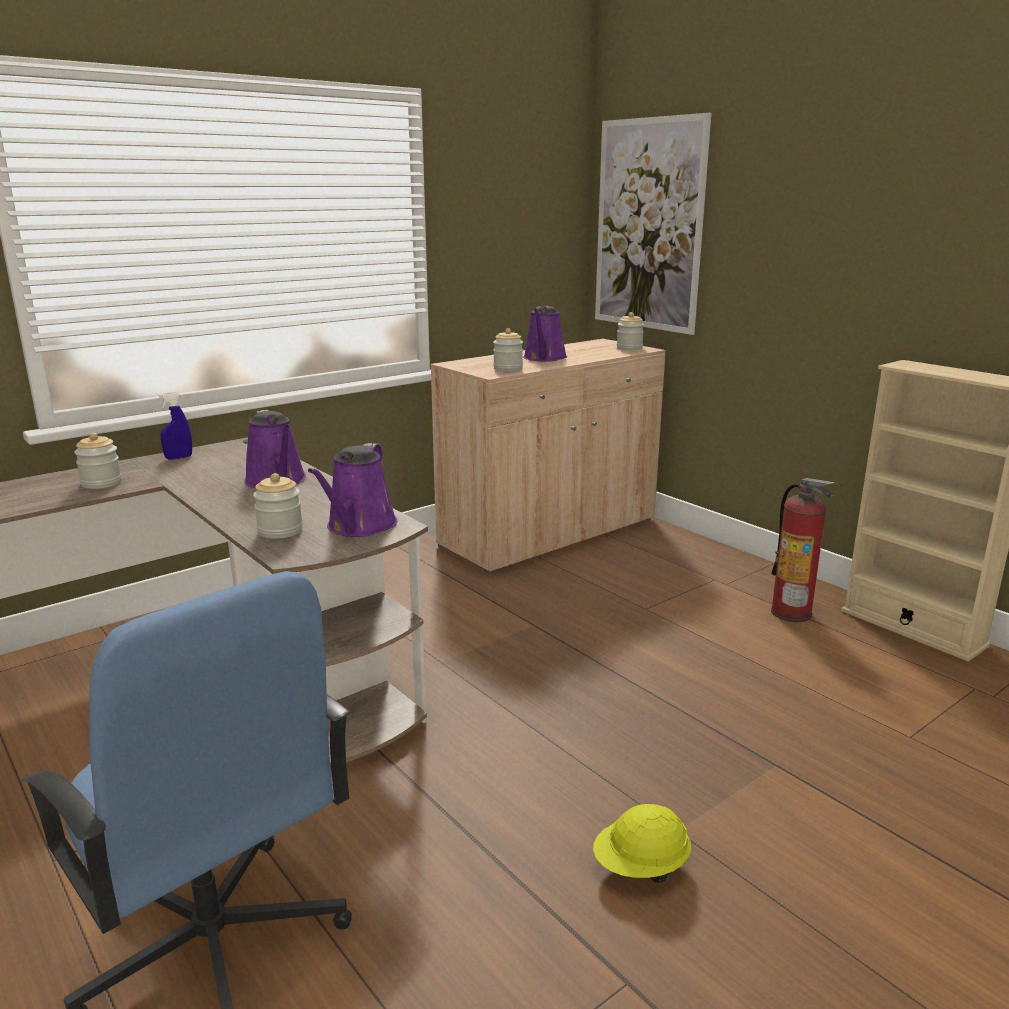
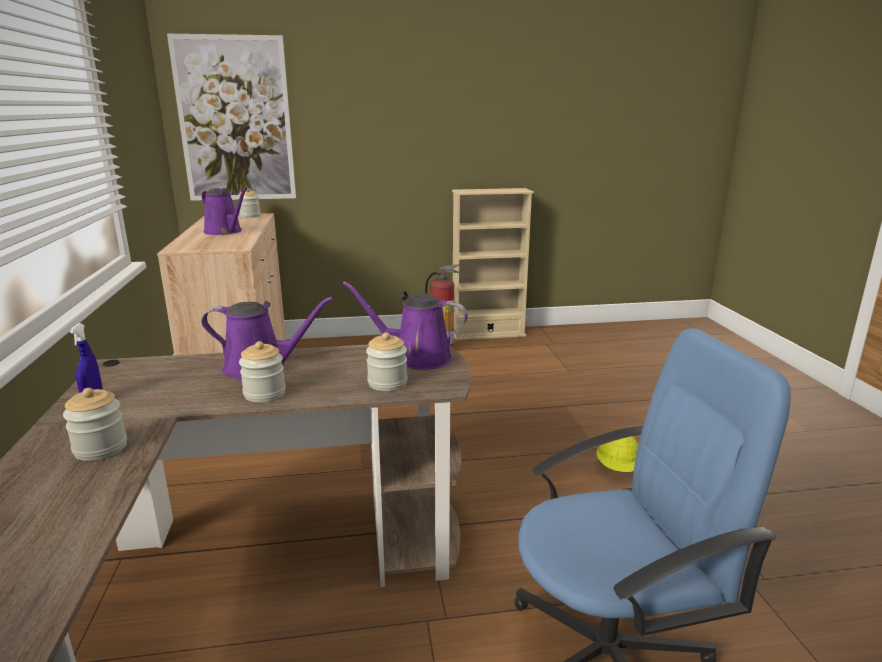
camera: 60 degrees left, 0 degrees up
purple watering can [308,443,397,537] -> purple watering can turned 150 degrees clockwise [342,281,468,370]
jar [493,328,523,371] -> jar moved to [239,341,286,402]

